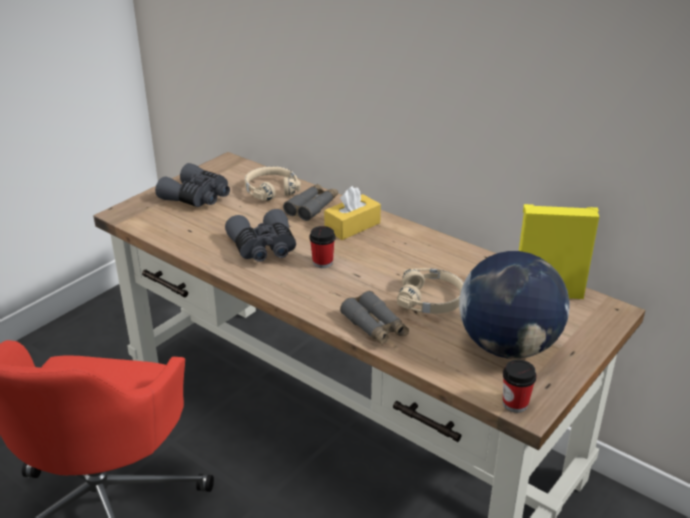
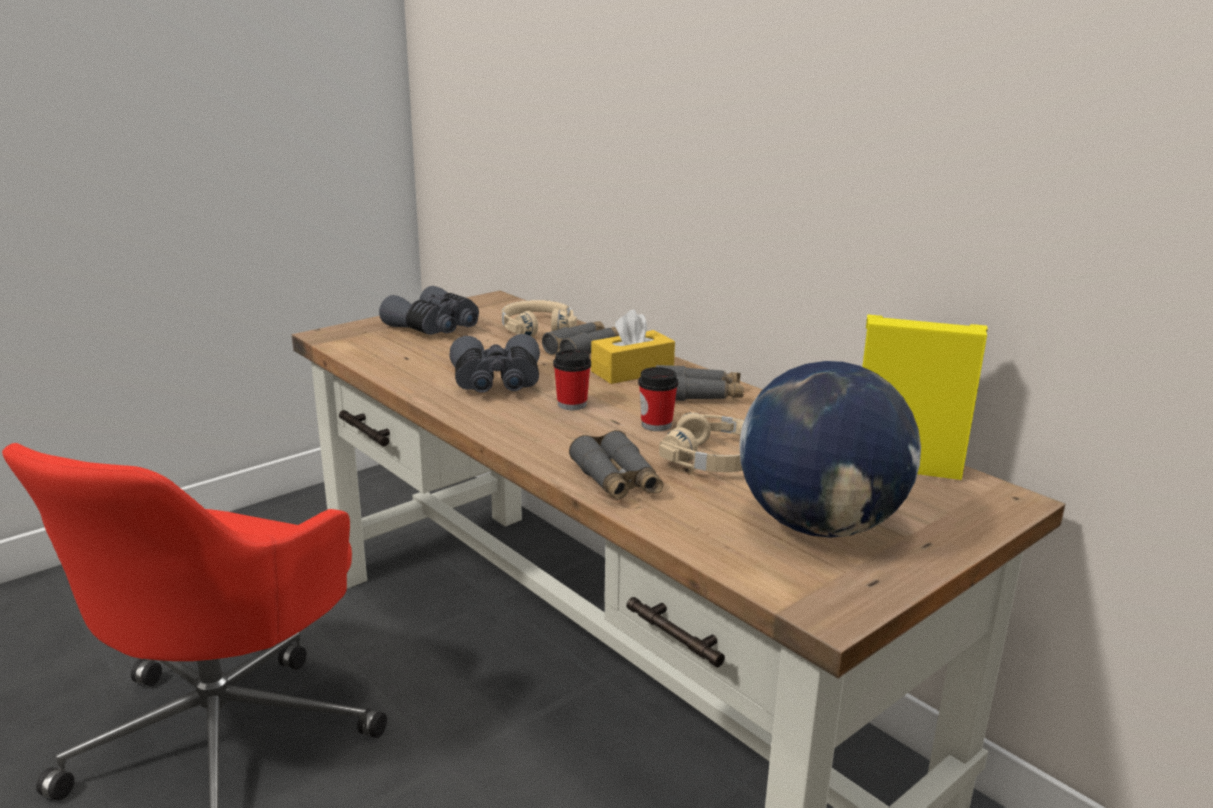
camera: 10 degrees right, 10 degrees down
cup [503,360,537,413] -> cup moved to [638,367,678,431]
none -> grey binoculars [656,365,744,401]

